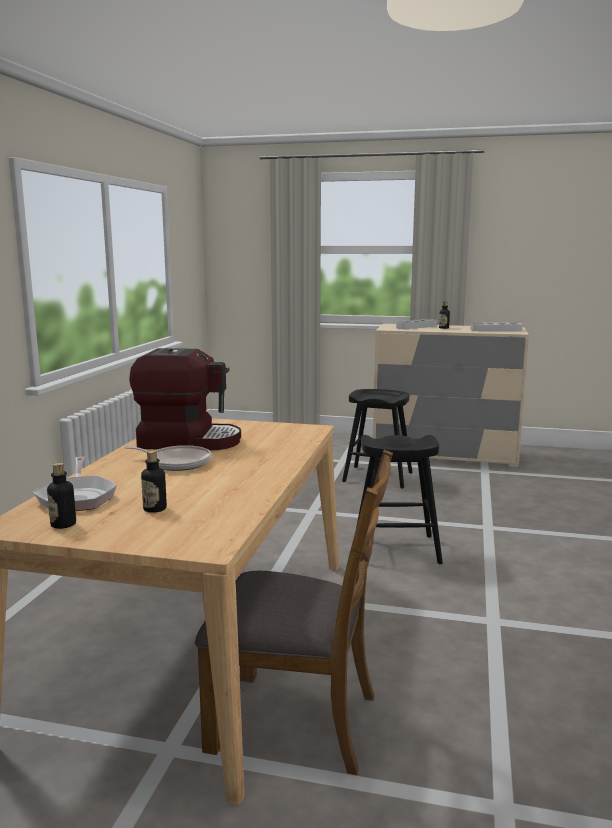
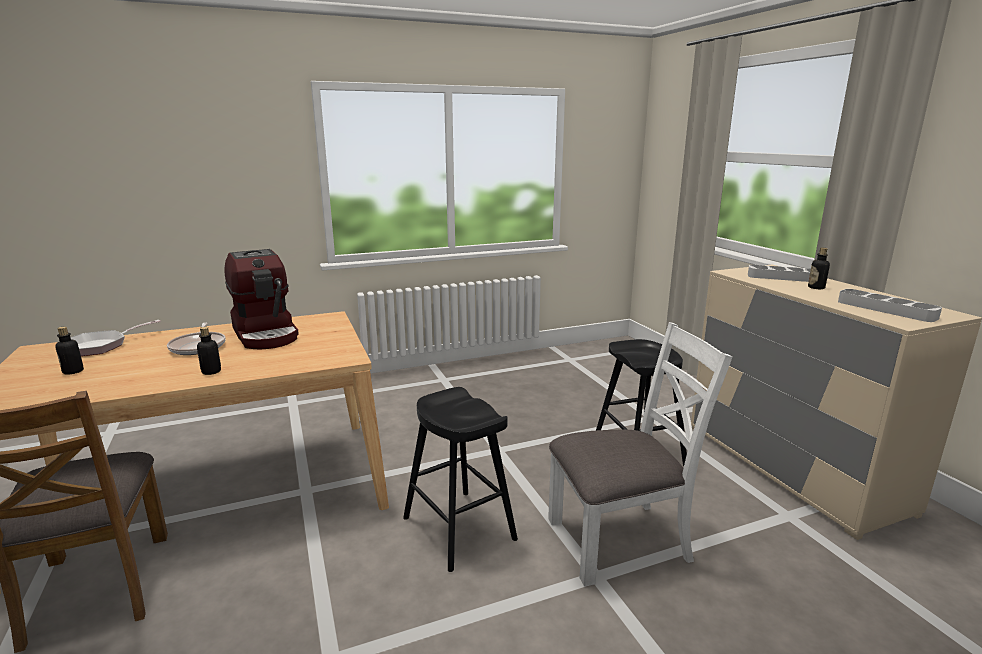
camera: 55 degrees right, 5 degrees up
bottle [47,463,76,529] -> bottle moved to [197,327,221,375]
none -> white chair [548,322,733,586]

